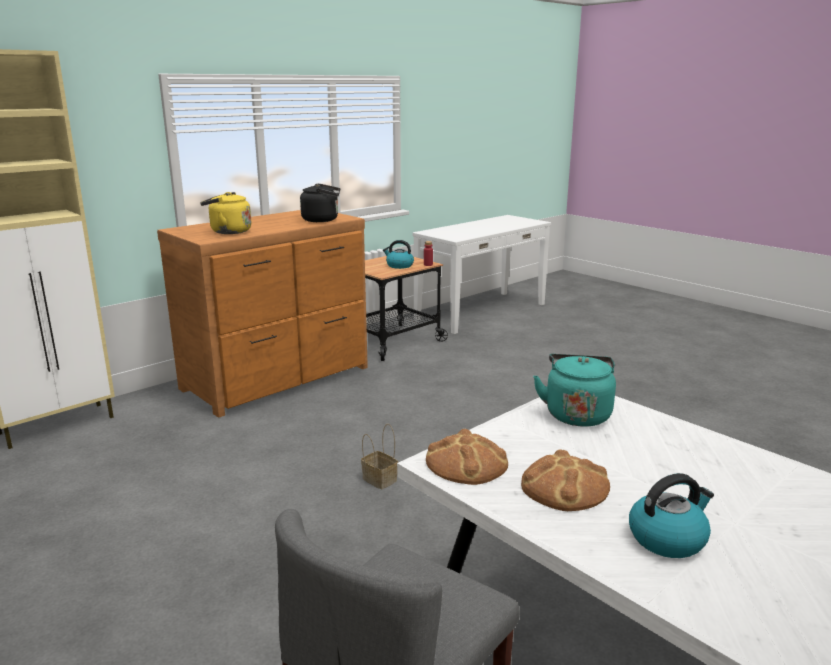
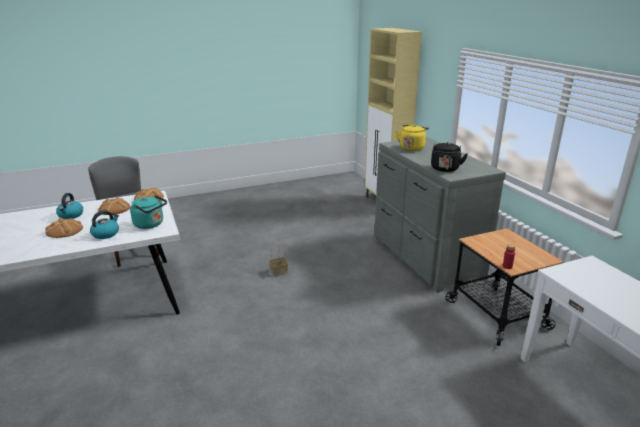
camera: 110 degrees right, 5 degrees up
brown dresser [157,210,368,418] -> grey dresser [374,137,506,293]
kettle [383,240,414,269] -> kettle moved to [90,210,119,239]
none -> bread [45,218,83,238]

